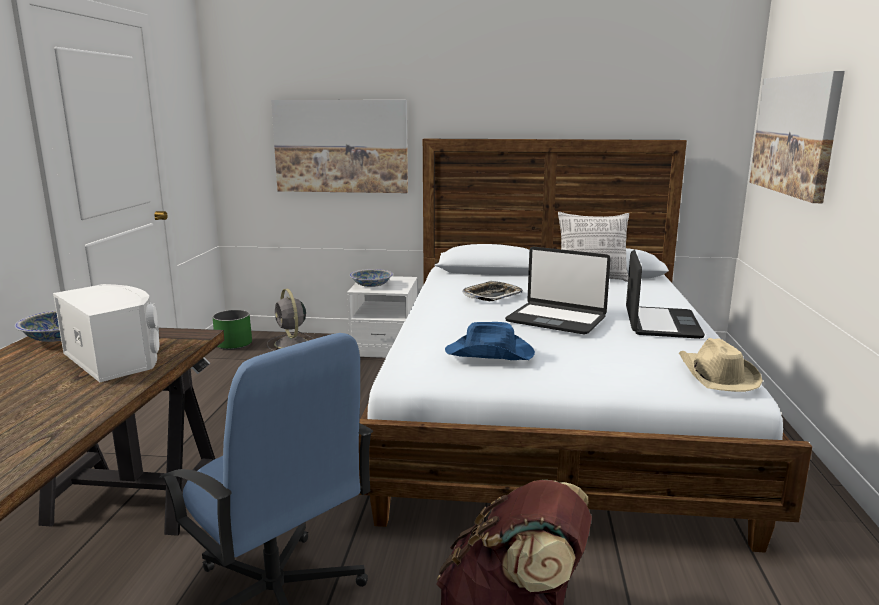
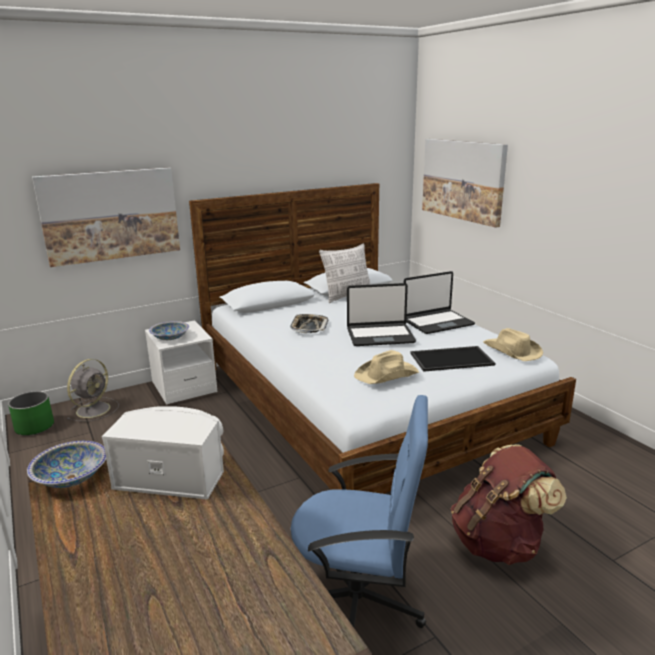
camera: 35 degrees left, 5 degrees up
grey fan [267,289,314,351] -> grey fan turned 90 degrees counterclockwise [66,359,119,422]
blue hat [445,322,535,360] -> beige hat [354,350,419,384]
laptop [626,250,705,339] -> laptop turned 90 degrees clockwise [404,271,475,334]
none -> tray [410,346,495,372]

